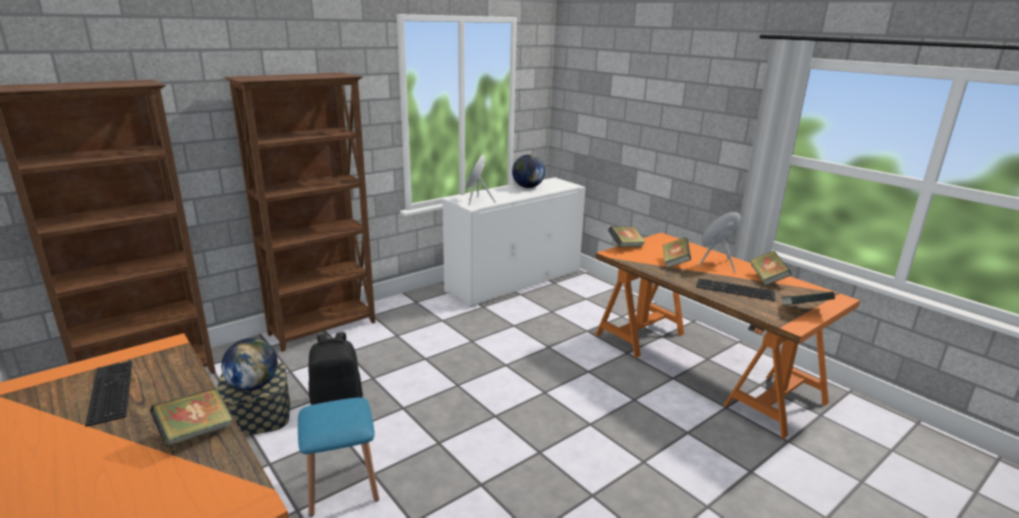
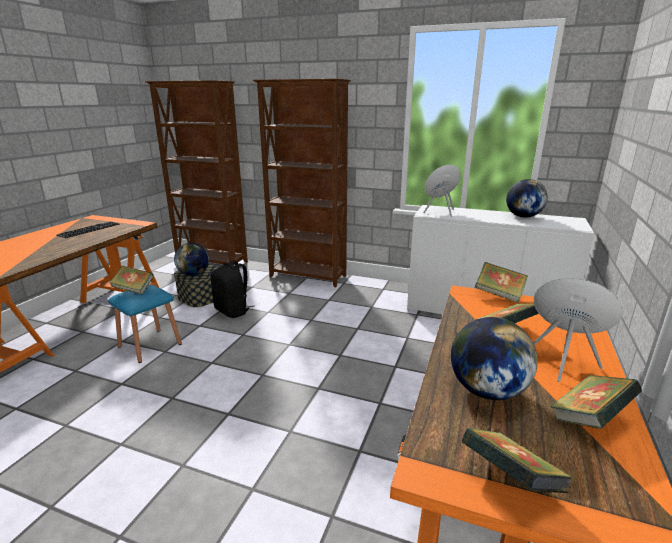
camera: 60 degrees right, 0 degrees up
book [150,388,233,447] -> book moved to [110,266,154,294]
keyboard [696,278,775,301] -> globe [451,317,538,400]

